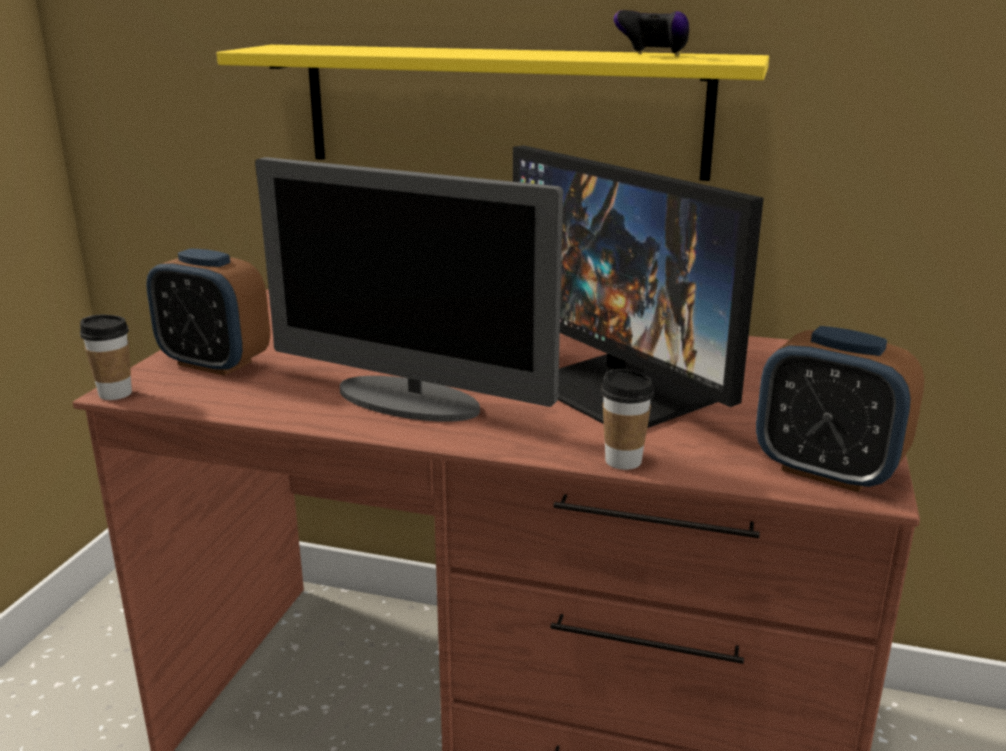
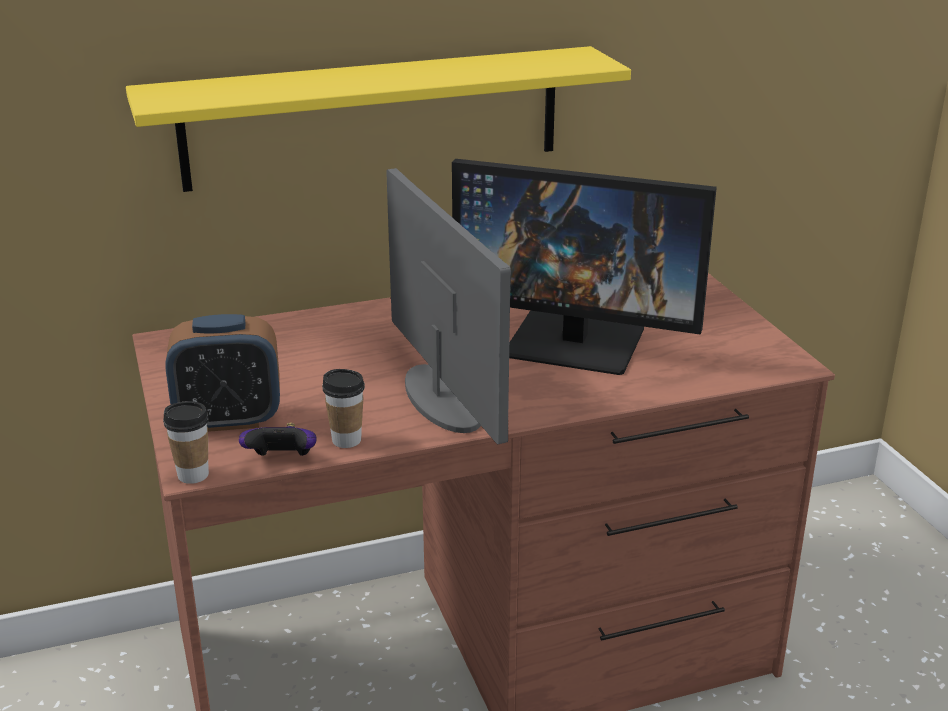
camera: 35 degrees left, 5 degrees up
monitor [255,157,563,422] -> monitor turned 105 degrees counterclockwise [386,168,511,444]
cup [601,369,654,470] -> cup moved to [322,369,365,448]
game controller [614,10,689,56] -> game controller moved to [239,423,317,456]
alarm clock [756,326,924,493] -> none

